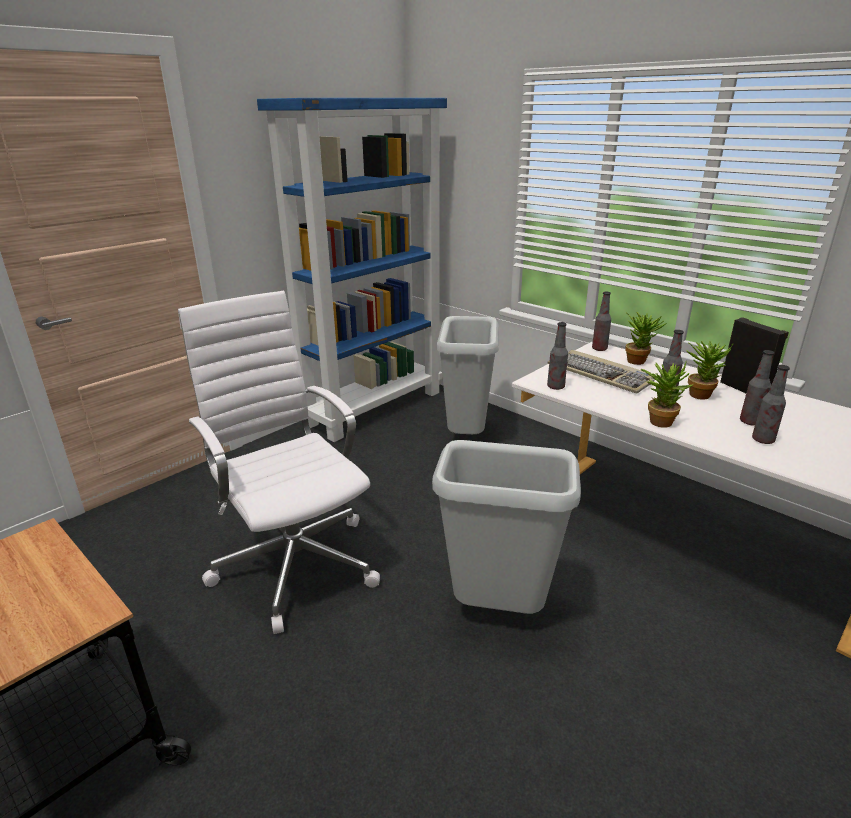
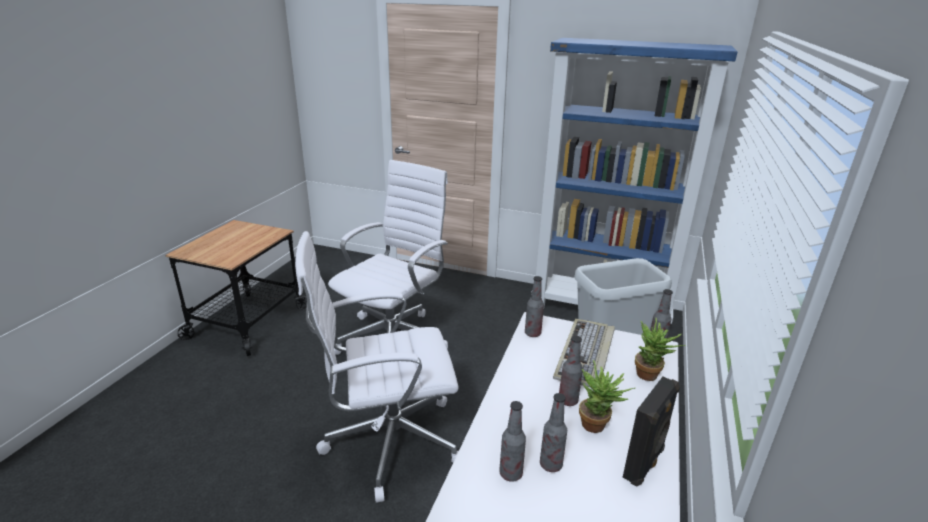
camera: 65 degrees right, 0 degrees up
grey trash can [432,440,581,614] -> white office chair [295,231,459,503]
potted plant [641,360,693,428] -> none

